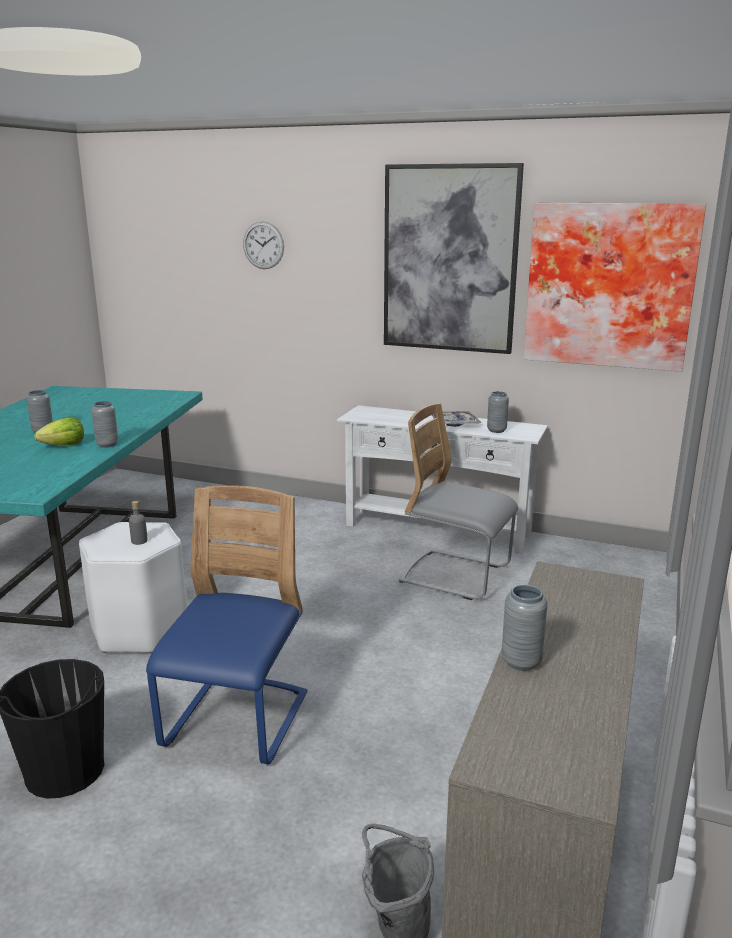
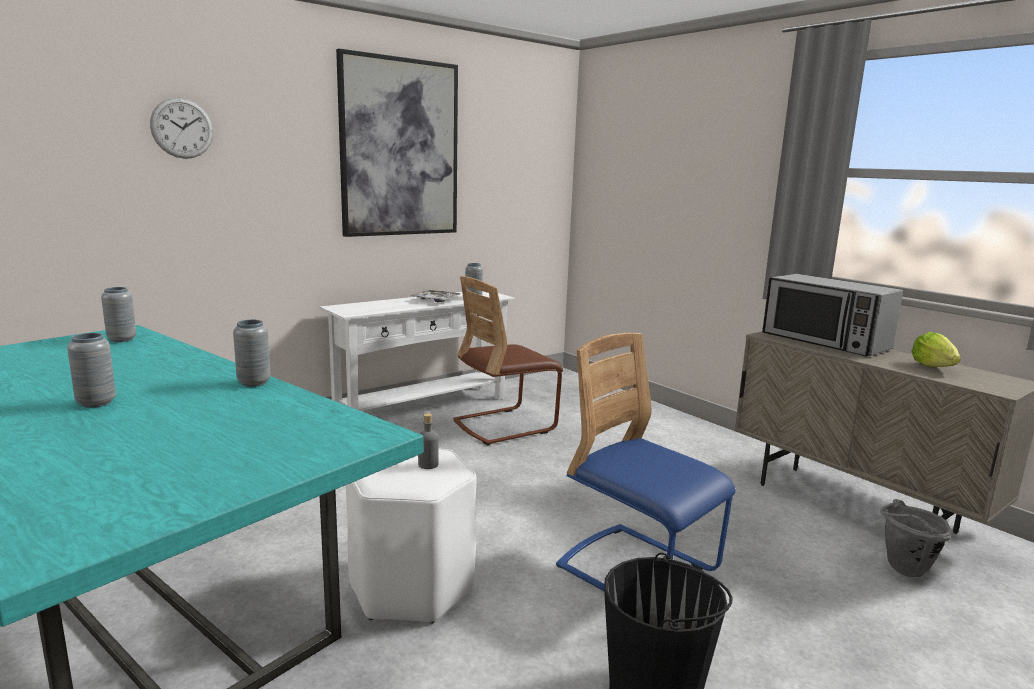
camera: 60 degrees left, 5 degrees down
lettuce [34,417,84,445] -> lettuce moved to [911,332,961,367]
grey chair [399,403,518,600] -> brown chair [453,276,563,446]
grey vase [501,585,547,671] -> grey vase moved to [101,287,136,342]
picture [523,203,706,372] -> none
none -> microwave [762,274,903,357]

